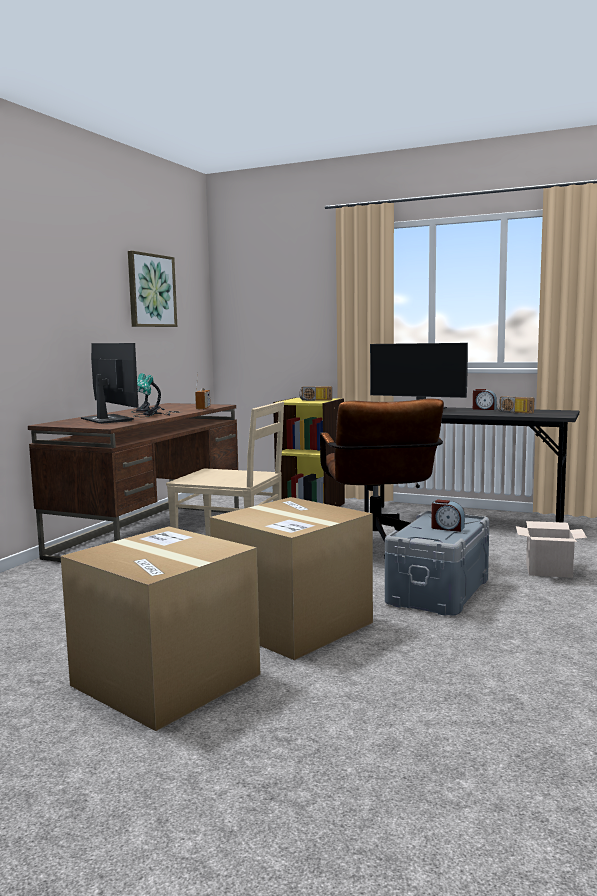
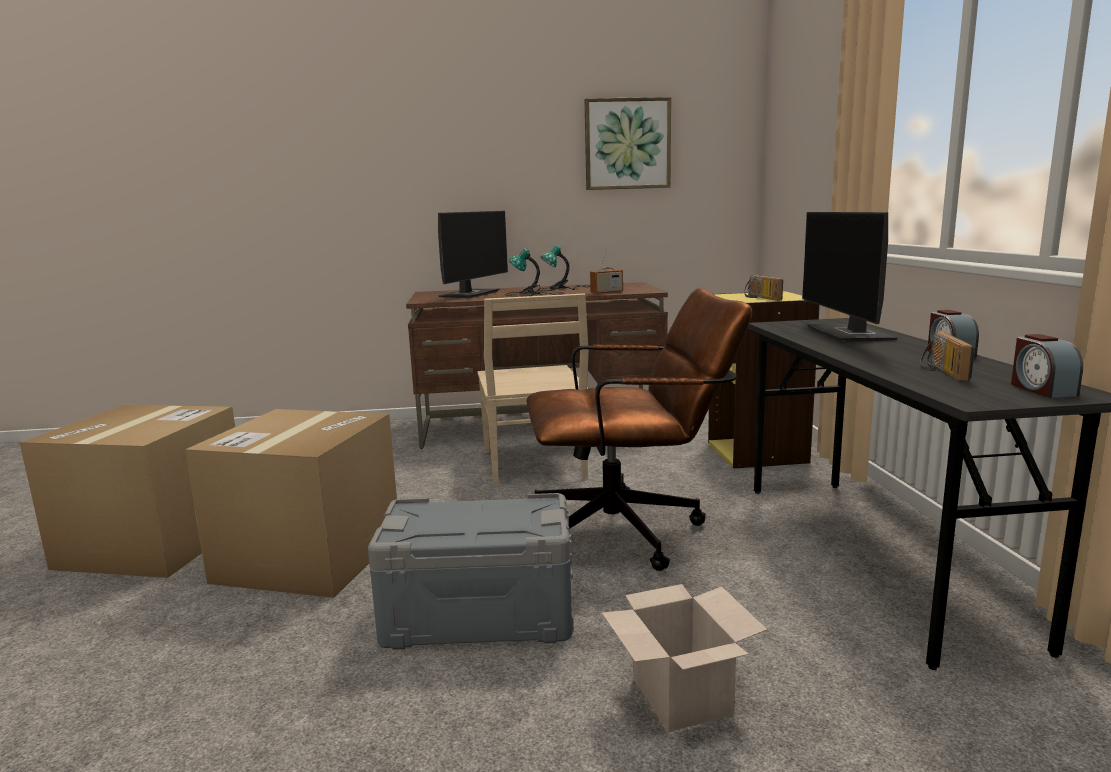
camera: 60 degrees right, 5 degrees up
brown office chair [320,398,444,559] -> brown office chair turned 150 degrees counterclockwise [527,288,752,571]
alarm clock [431,499,465,532] -> alarm clock moved to [1011,334,1083,398]

